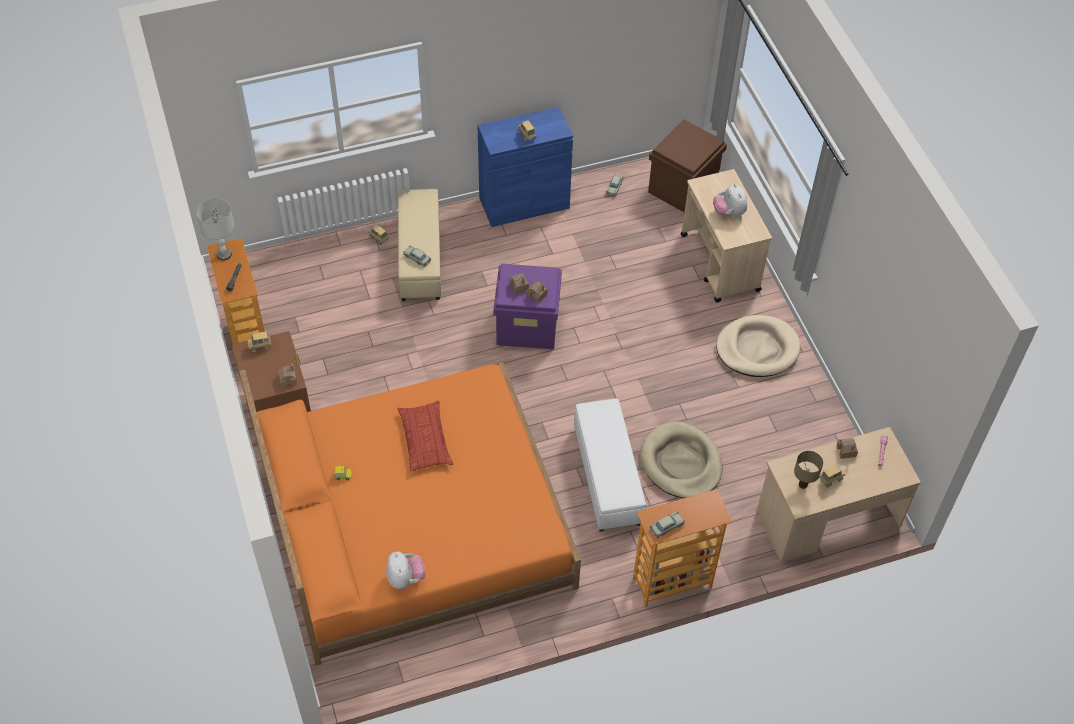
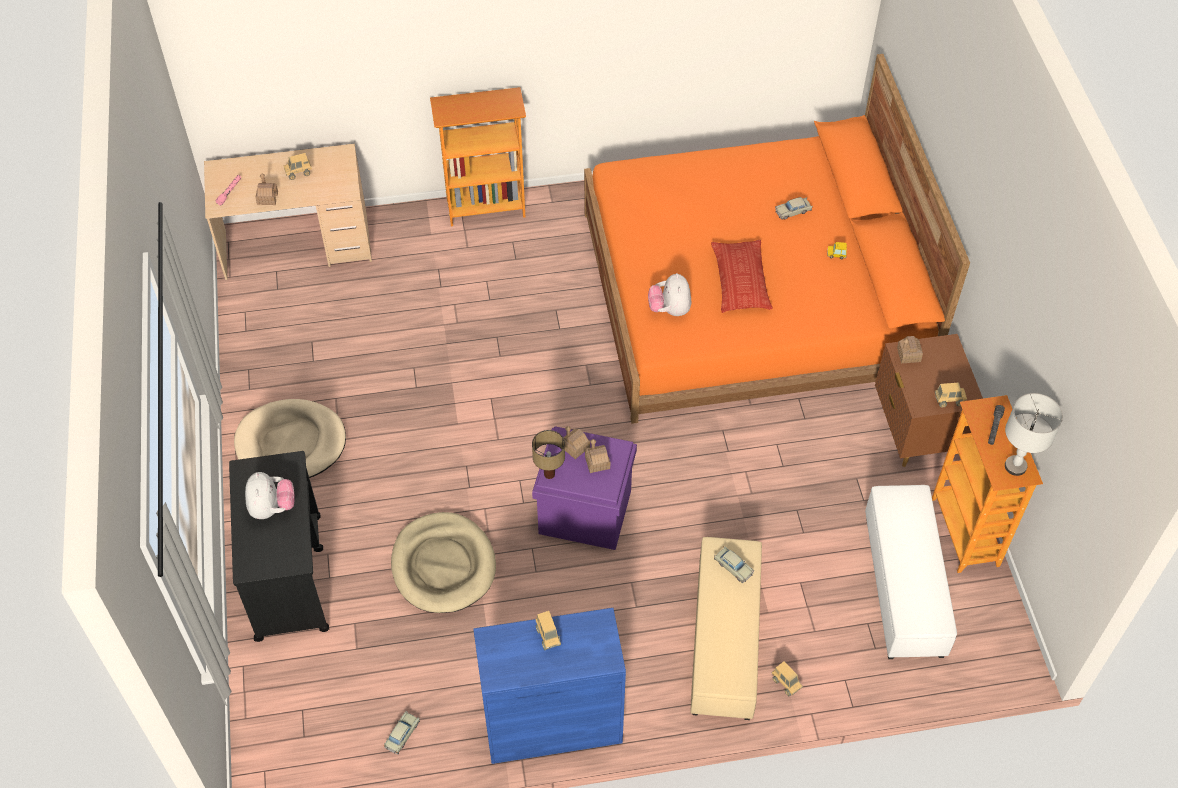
camera: 170 degrees left, 0 degrees up
plush toy [386,552,425,589] -> plush toy moved to [648,273,691,316]
white ottoman [574,398,646,532] -> white ottoman moved to [865,485,957,659]
beige dog bed [640,422,723,498] -> beige dog bed moved to [391,512,496,613]
brown storage box [648,120,727,213] -> none
beige toy car [650,511,685,538] -> beige toy car moved to [775,197,813,220]
beige cart [681,169,772,302] -> black cart [229,451,329,642]
table lamp [794,451,823,489] -> table lamp moved to [532,430,565,479]

